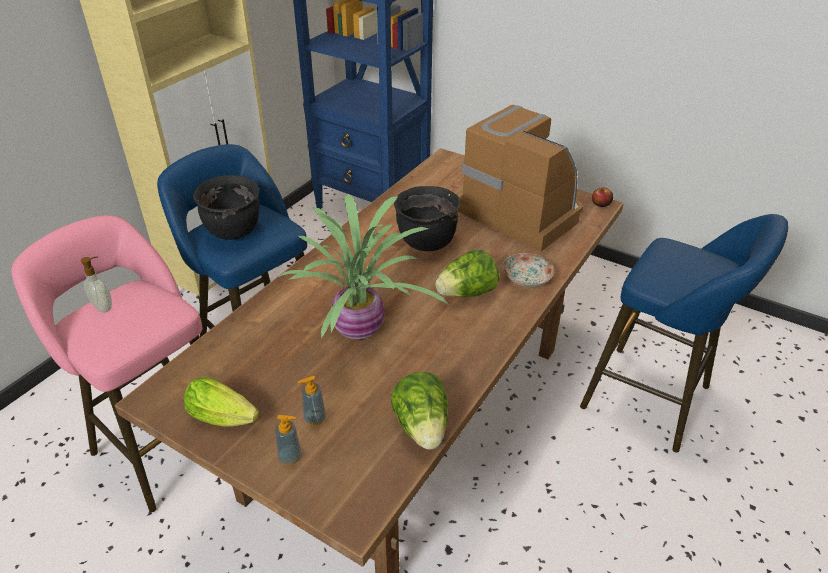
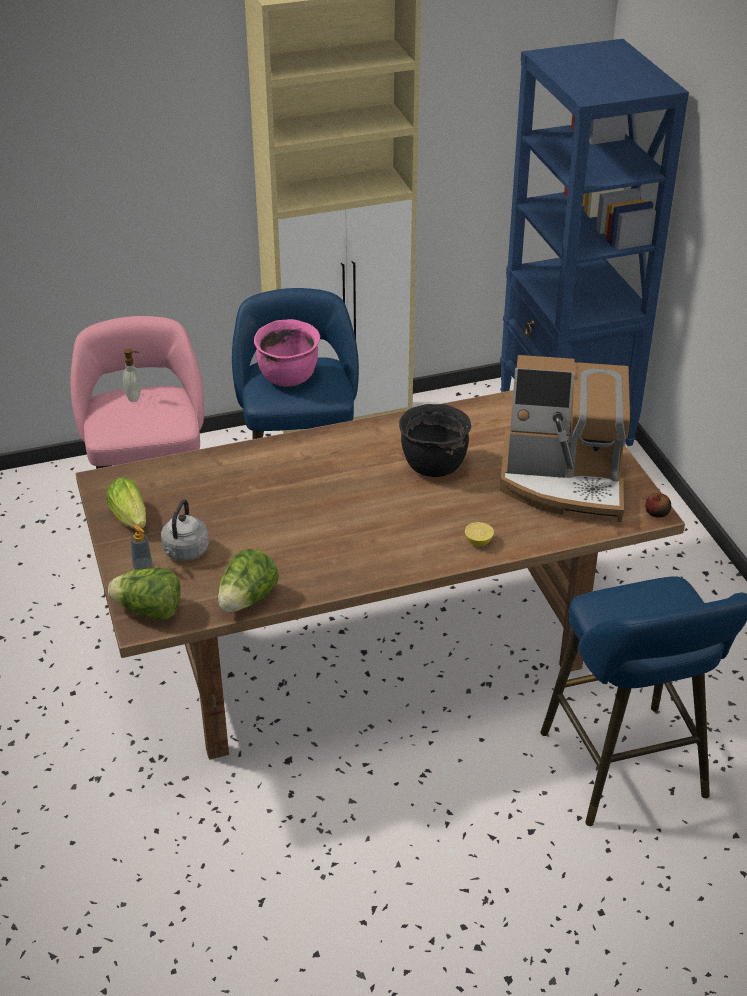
camera: 40 degrees right, 0 degrees up
black cooking pot [193,175,260,240] -> pink cooking pot [254,319,320,387]
potted plant [279,194,450,340] -> none
soap dispenser [298,376,326,426] -> grey kettle [161,499,209,561]
lettuce [435,250,499,297] -> lettuce moved to [108,568,180,620]
coffee machine [458,105,583,251] -> coffee machine turned 105 degrees clockwise [500,355,630,522]
plate [503,253,554,287] -> lemon [465,522,494,546]

